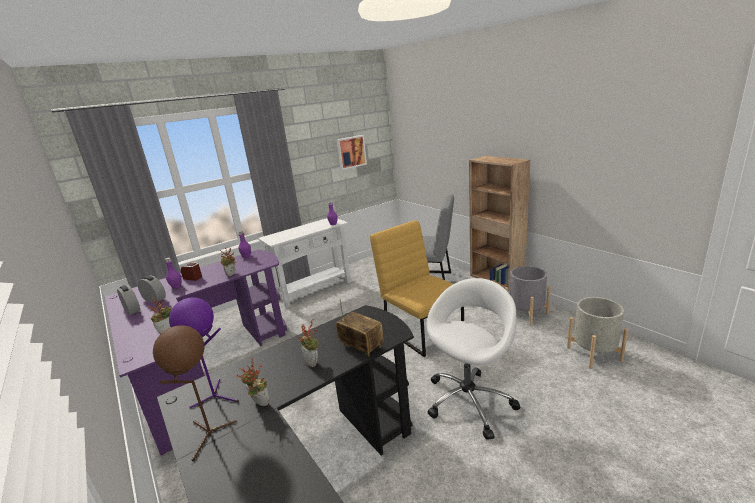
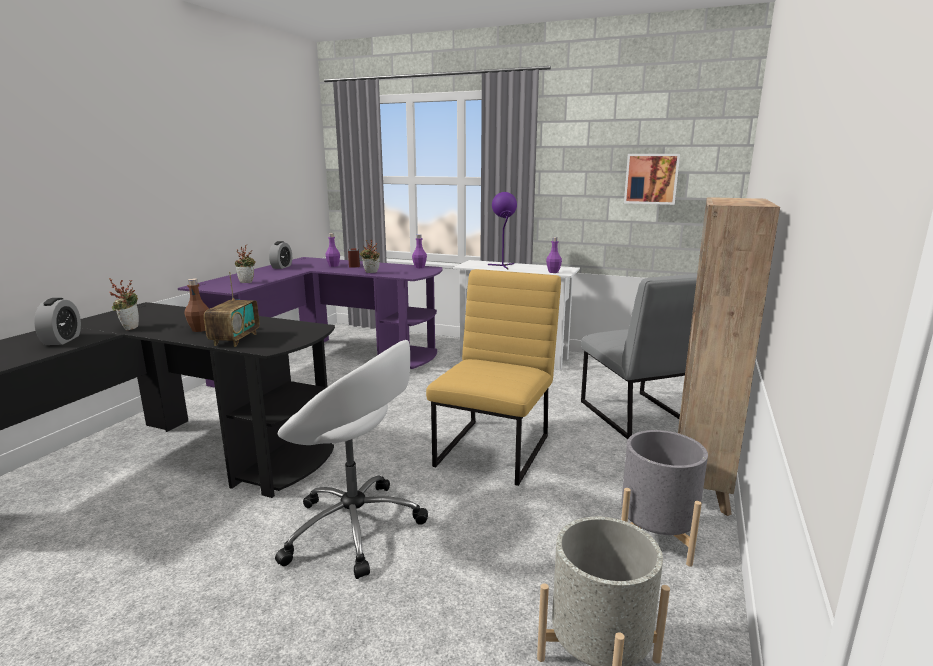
camera: 55 degrees right, 5 degrees down
alarm clock [138,276,166,303] -> alarm clock moved to [34,298,81,345]
brown table lamp [153,325,237,461] -> none
purple table lamp [169,297,239,408] -> purple table lamp moved to [488,192,517,270]
potted plant [297,319,319,367] -> brown bottle [185,279,209,332]

